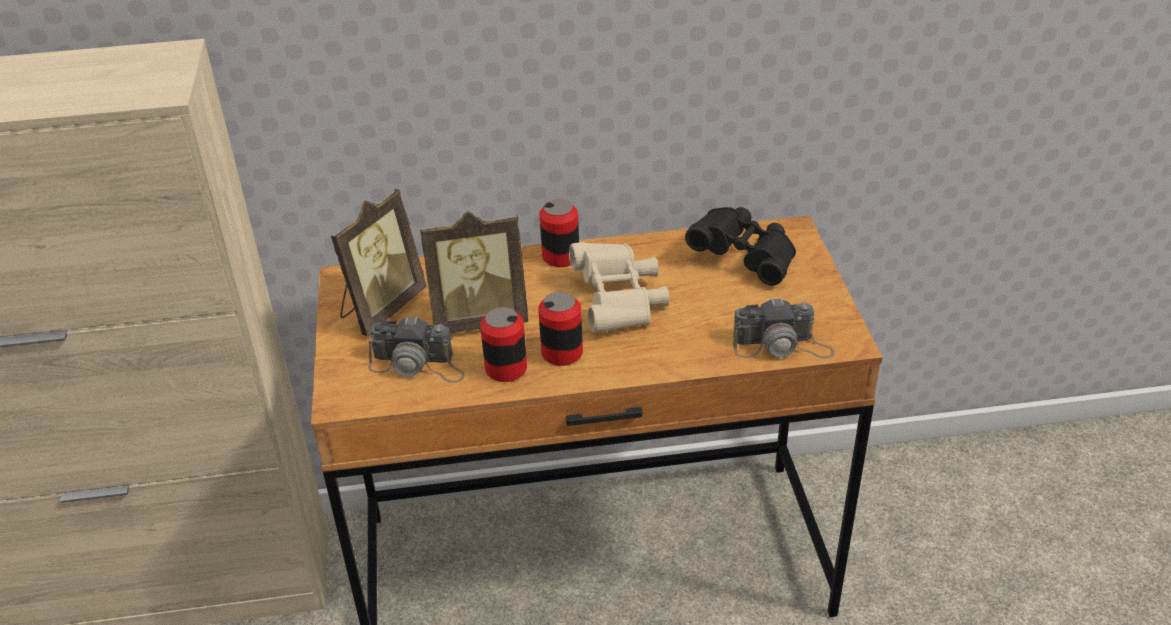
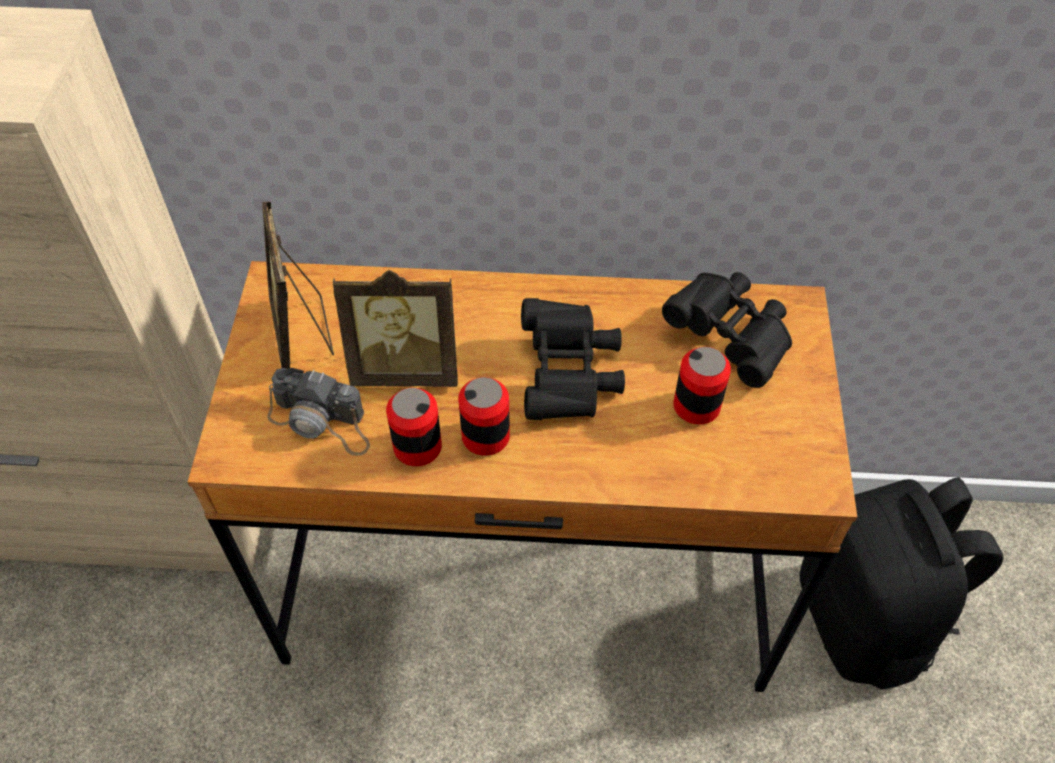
camera: 10 degrees right, 15 degrees up
picture frame [331,189,426,336] -> picture frame turned 120 degrees clockwise [262,201,334,369]
can [539,199,579,267] -> can moved to [673,347,731,425]
beige binoculars [569,242,669,333] -> black binoculars [521,298,625,420]
camera [733,297,835,359] -> none
none -> black backpack [800,478,1004,689]

